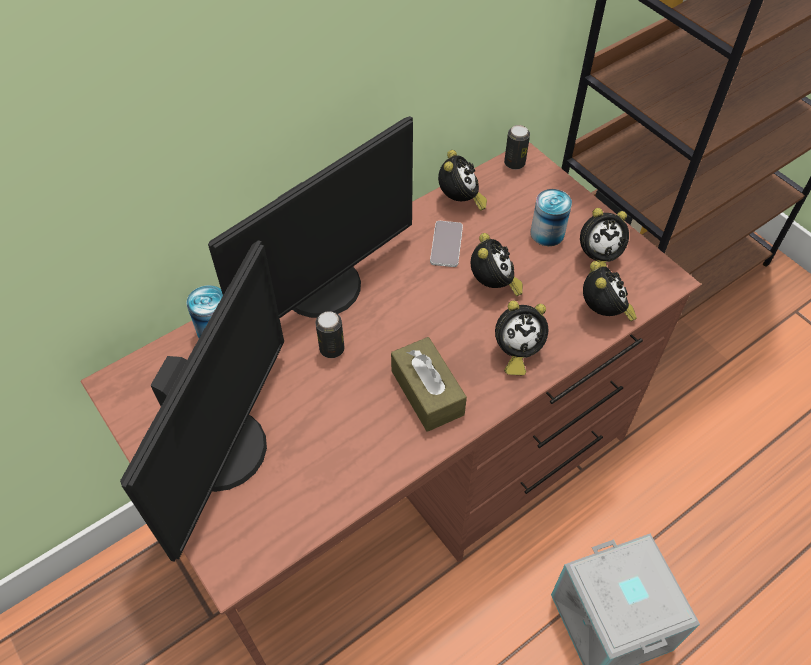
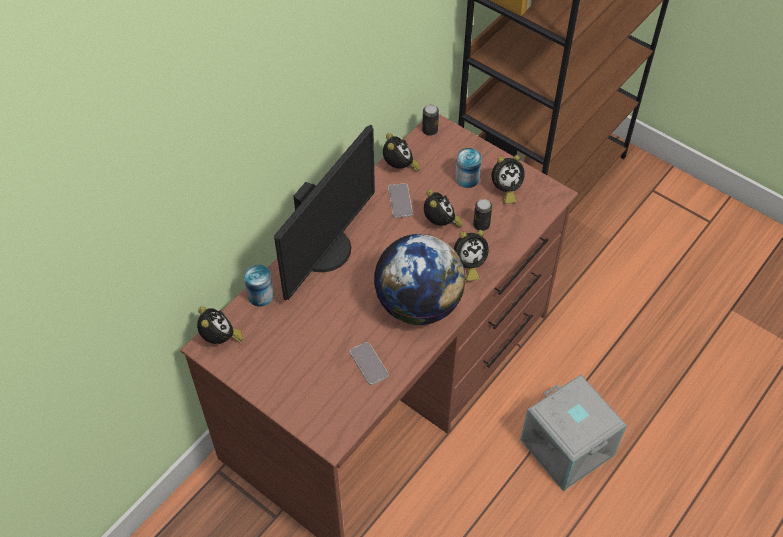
camera: 15 degrees left, 0 degrees up
monitor [120,240,284,562] -> none
can [315,311,344,358] -> can moved to [473,199,492,231]
brown tissue box [391,337,467,432] -> globe [374,234,466,325]
alarm clock [583,261,637,321] -> alarm clock moved to [197,306,243,344]
none -> phone [350,342,389,385]

